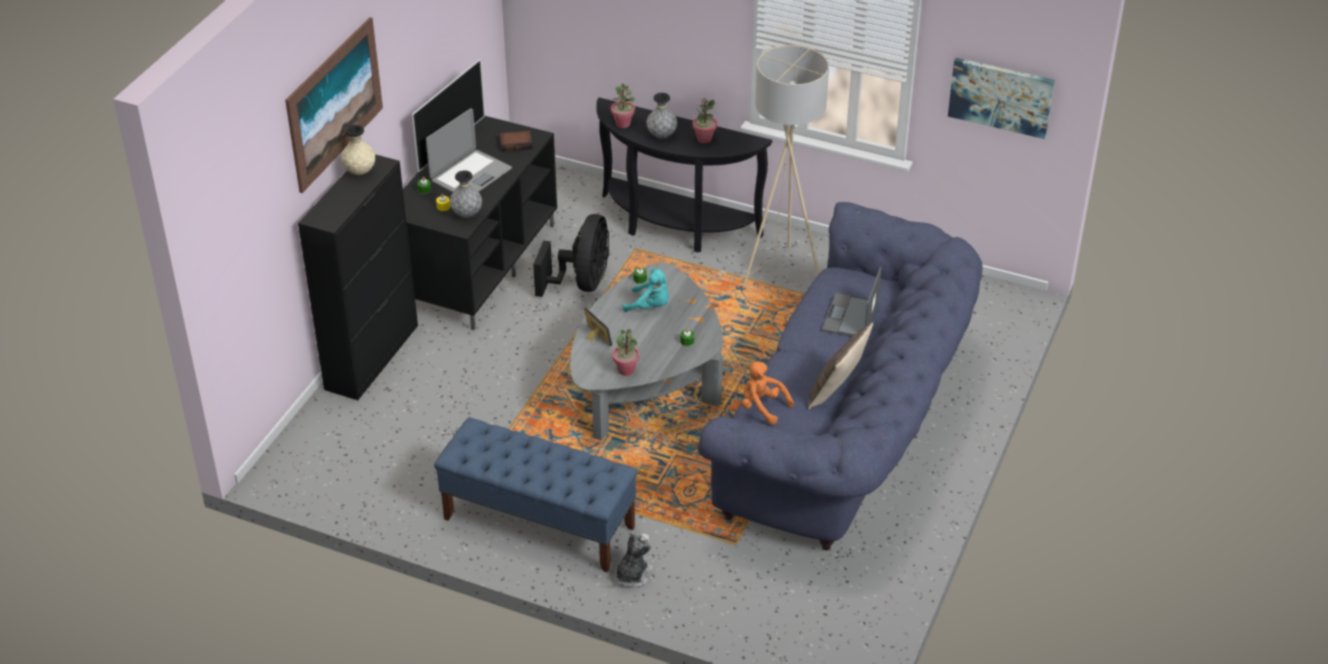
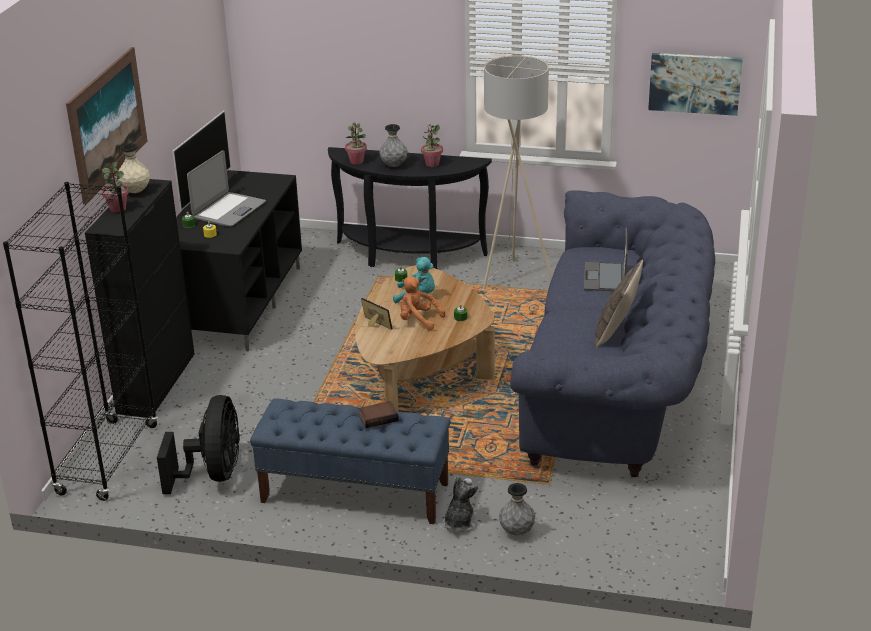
camera: 10 degrees left, 10 degrees down
grey vase [449,170,482,218] -> grey vase moved to [499,483,535,536]
book [500,131,532,152] -> book moved to [358,401,399,428]
black fan [533,214,609,297] -> black fan moved to [157,395,240,494]
grey coffee table [570,263,723,440] -> brown coffee table [355,265,495,411]
potted plant [612,329,640,376] -> potted plant moved to [102,162,129,212]
orange plush toy [741,361,794,425] -> orange plush toy moved to [400,276,445,330]
none -> black bookcase [3,182,158,501]

